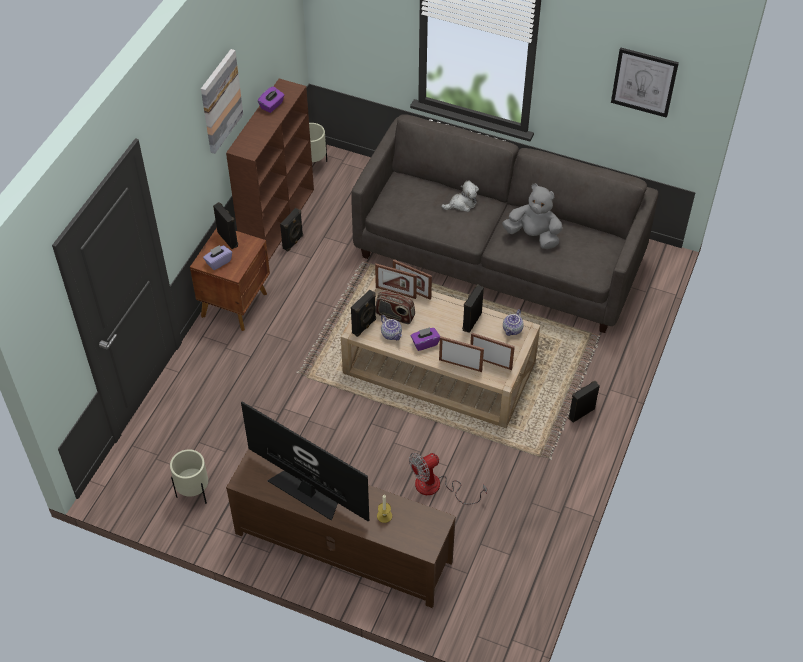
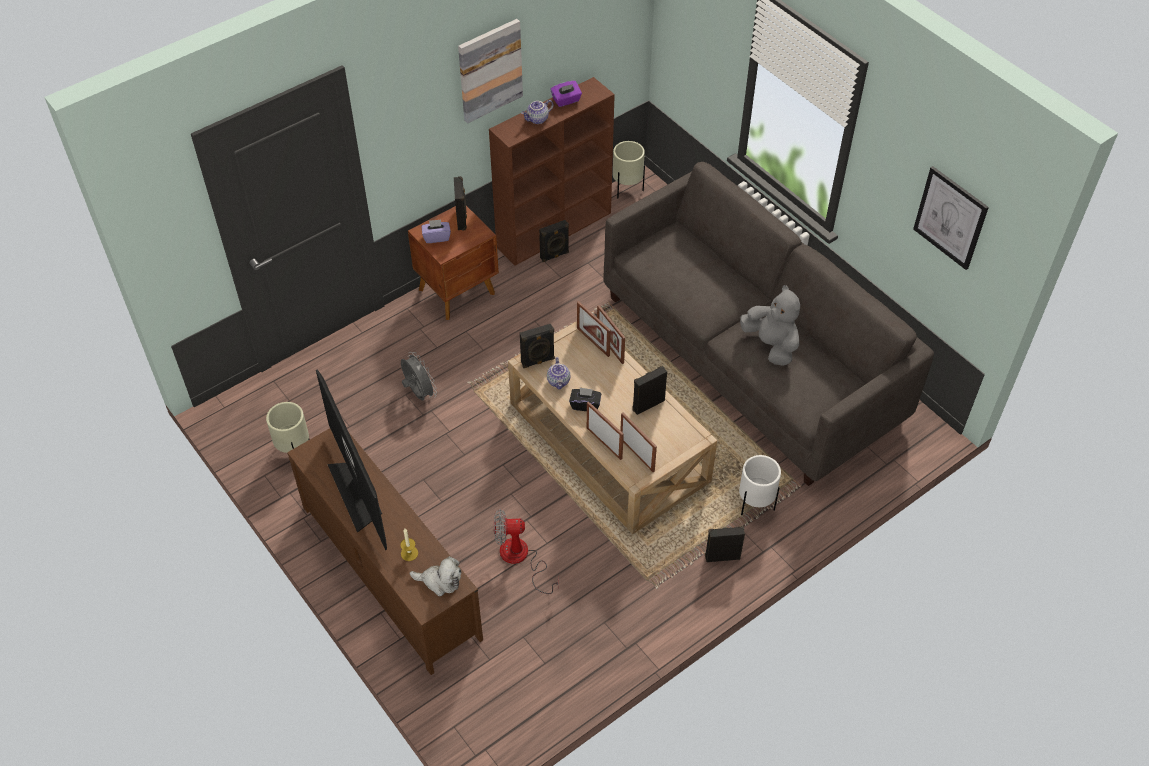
camera: 30 degrees right, 0 degrees up
radio [375,290,415,324] -> none
purple tissue box [411,327,440,351] -> black tissue box [569,387,601,411]
plush toy [441,181,479,212] -> plush toy moved to [410,556,461,596]
teapot [503,309,524,336] -> teapot moved to [521,100,553,124]
none -> grey fan [401,352,437,400]
none -> white planter [739,455,781,515]

